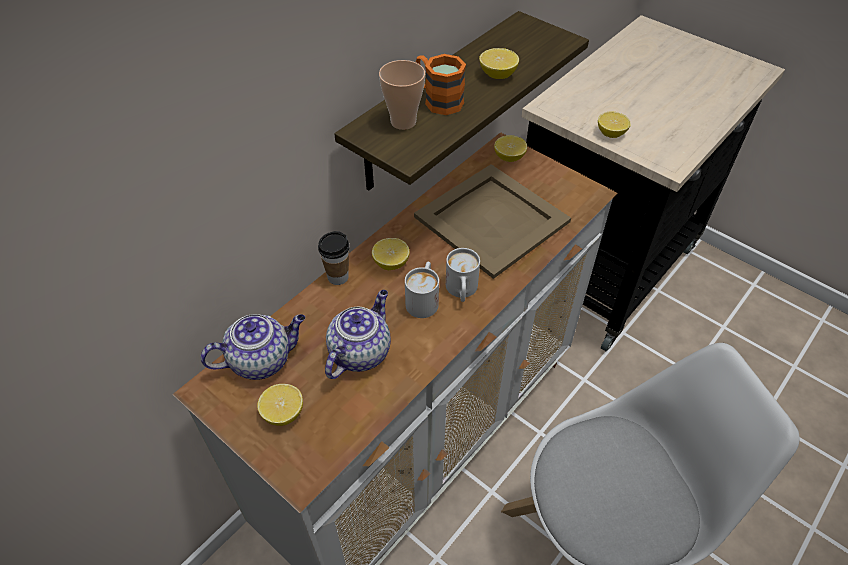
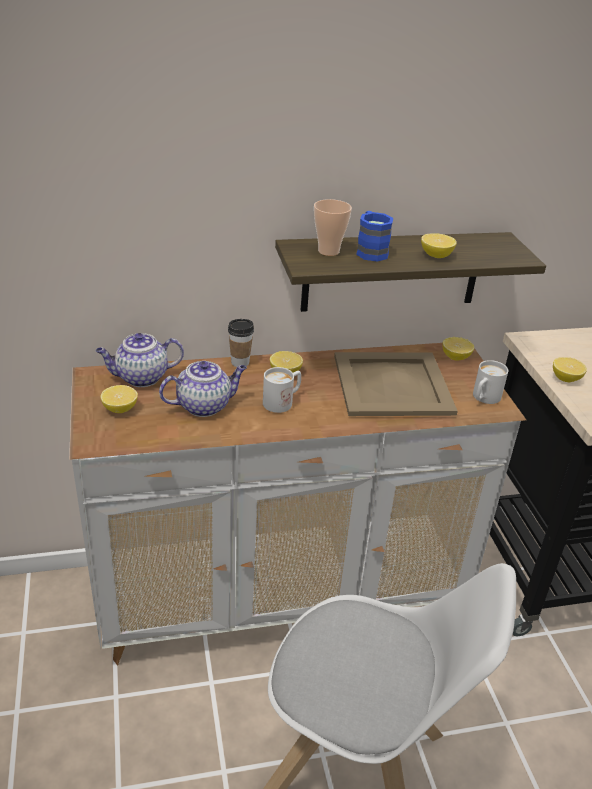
camera: 35 degrees right, 15 degrees down
teapot [200,314,305,380] -> teapot turned 150 degrees clockwise [95,333,184,387]
orange mug [416,54,466,115] -> blue mug [356,211,394,261]
white mug [446,248,480,302] -> white mug moved to [473,360,508,404]

